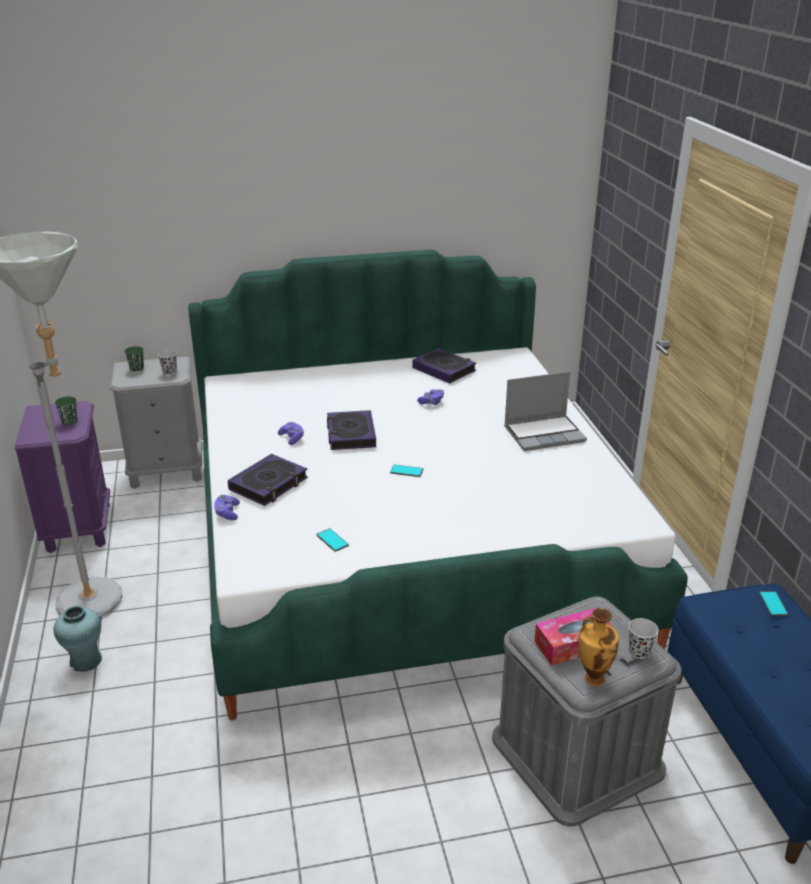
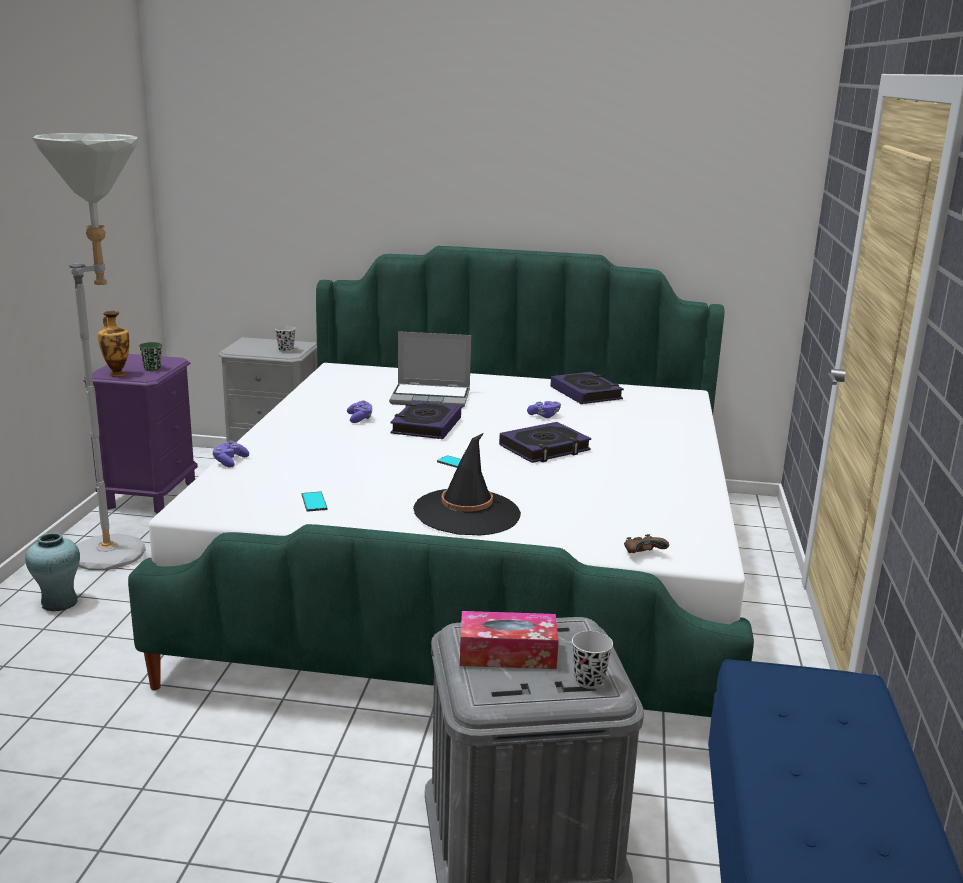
camera: 20 degrees right, 10 degrees down
green cup [124,346,144,372] -> none
book [228,454,308,506] -> book moved to [499,422,591,463]
laptop [504,371,587,451] -> laptop moved to [389,331,471,408]
vase [578,608,619,686] -> vase moved to [98,311,129,377]
phone [759,591,788,616] -> none
none -> black hat [413,433,521,535]
none -> brown game controller [624,534,669,553]

